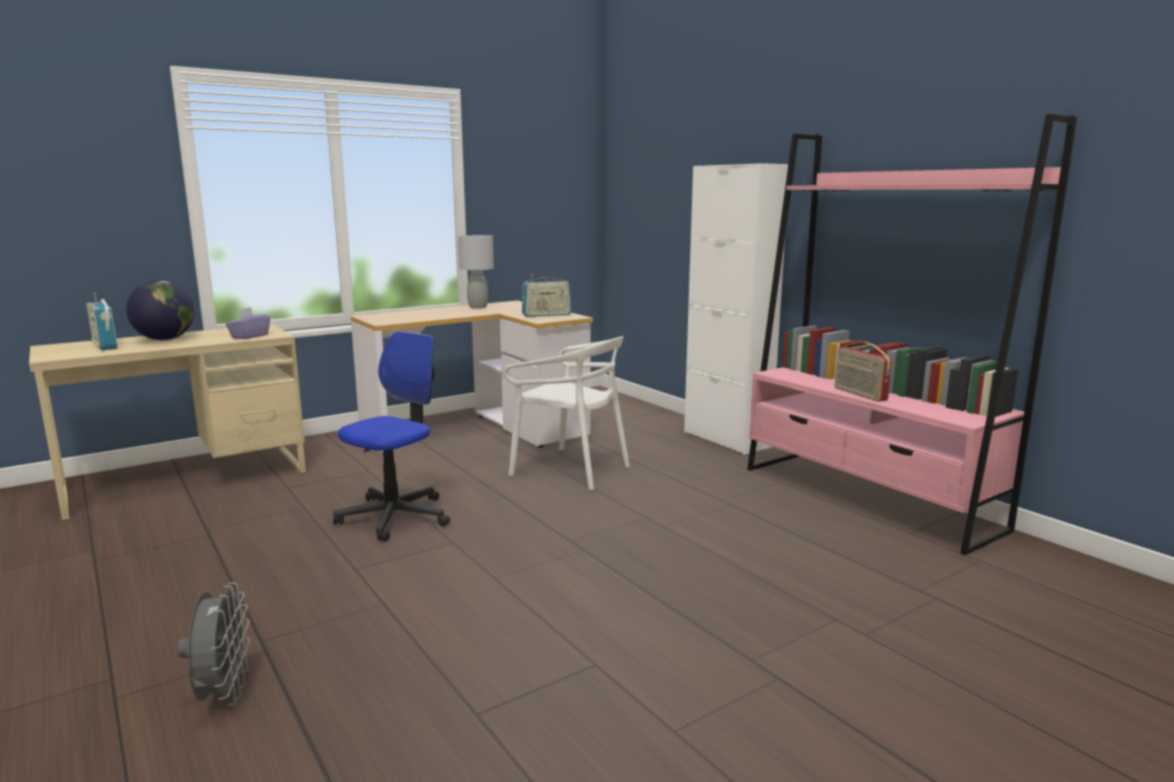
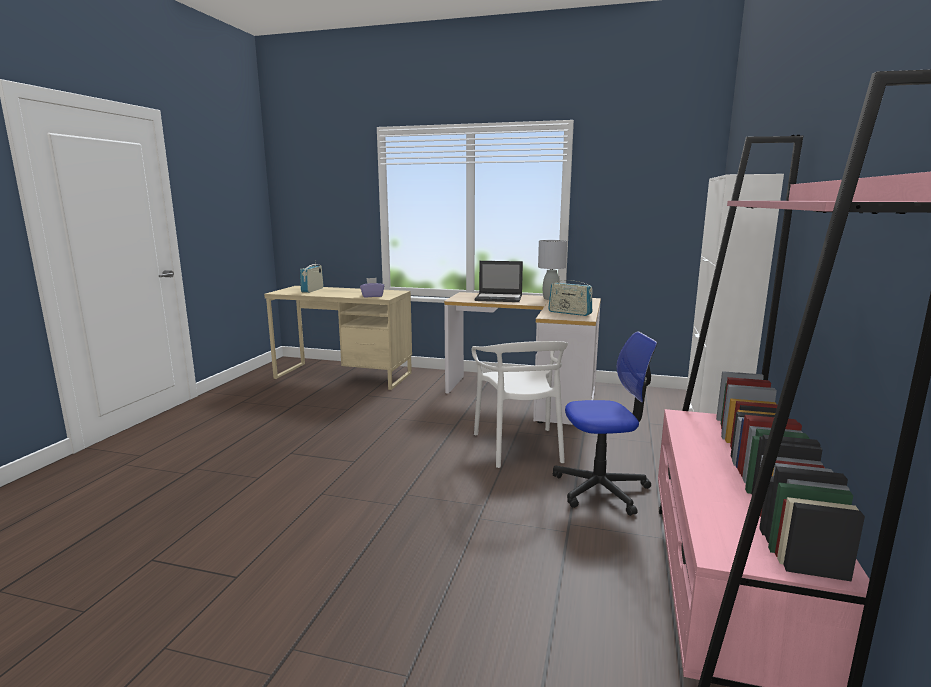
camera: 50 degrees right, 0 degrees up
globe [126,280,194,340] -> none
grey fan [177,583,250,706] -> none
office chair [333,331,450,542] -> office chair moved to [553,332,657,516]
radio [835,342,892,402] -> none
none -> laptop [475,261,523,302]

